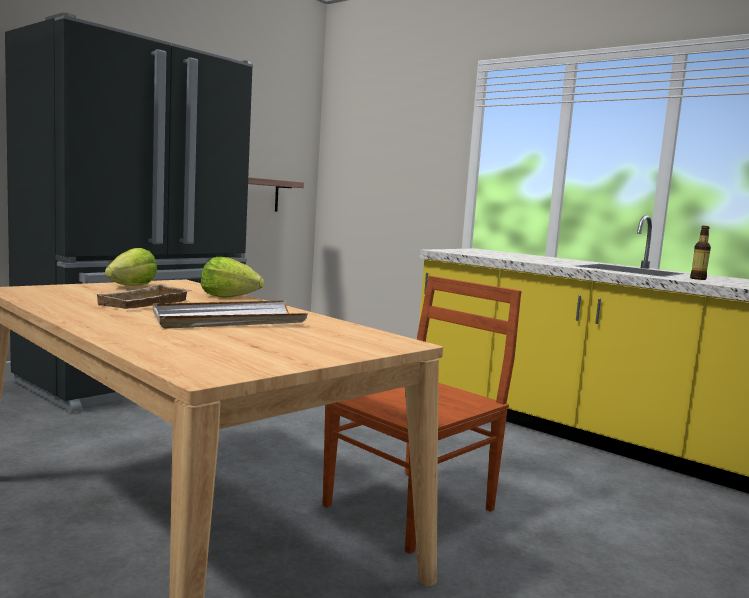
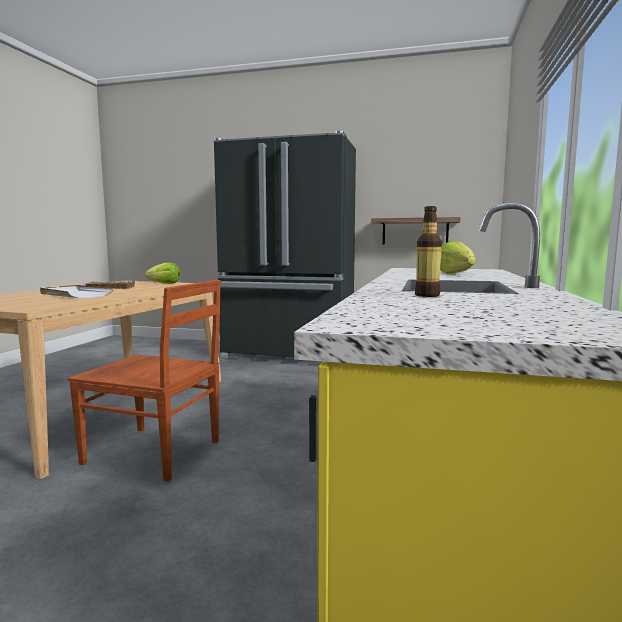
camera: 65 degrees right, 0 degrees up
lettuce [201,257,264,298] -> lettuce moved to [440,241,476,274]

